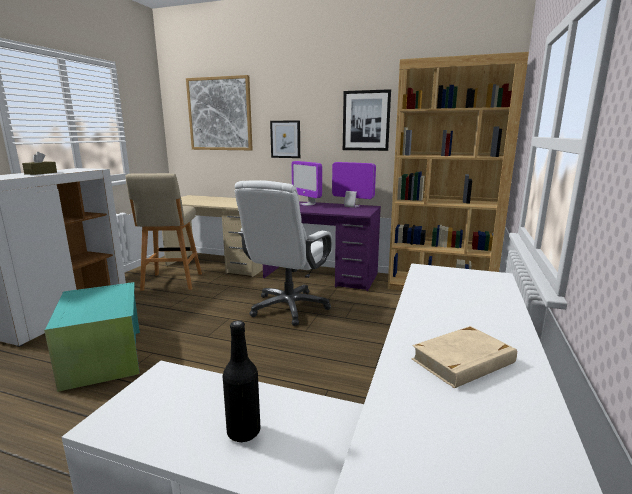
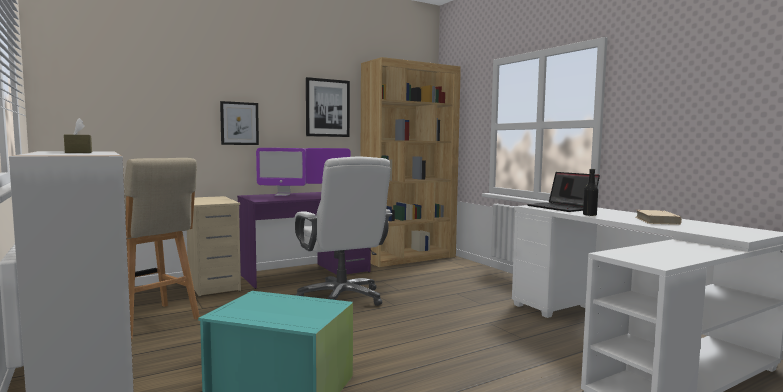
camera: 50 degrees left, 10 degrees down
picture [186,75,253,150] -> none
black bottle [223,321,261,442] -> black bottle moved to [583,169,598,216]
none -> laptop [527,172,600,212]

